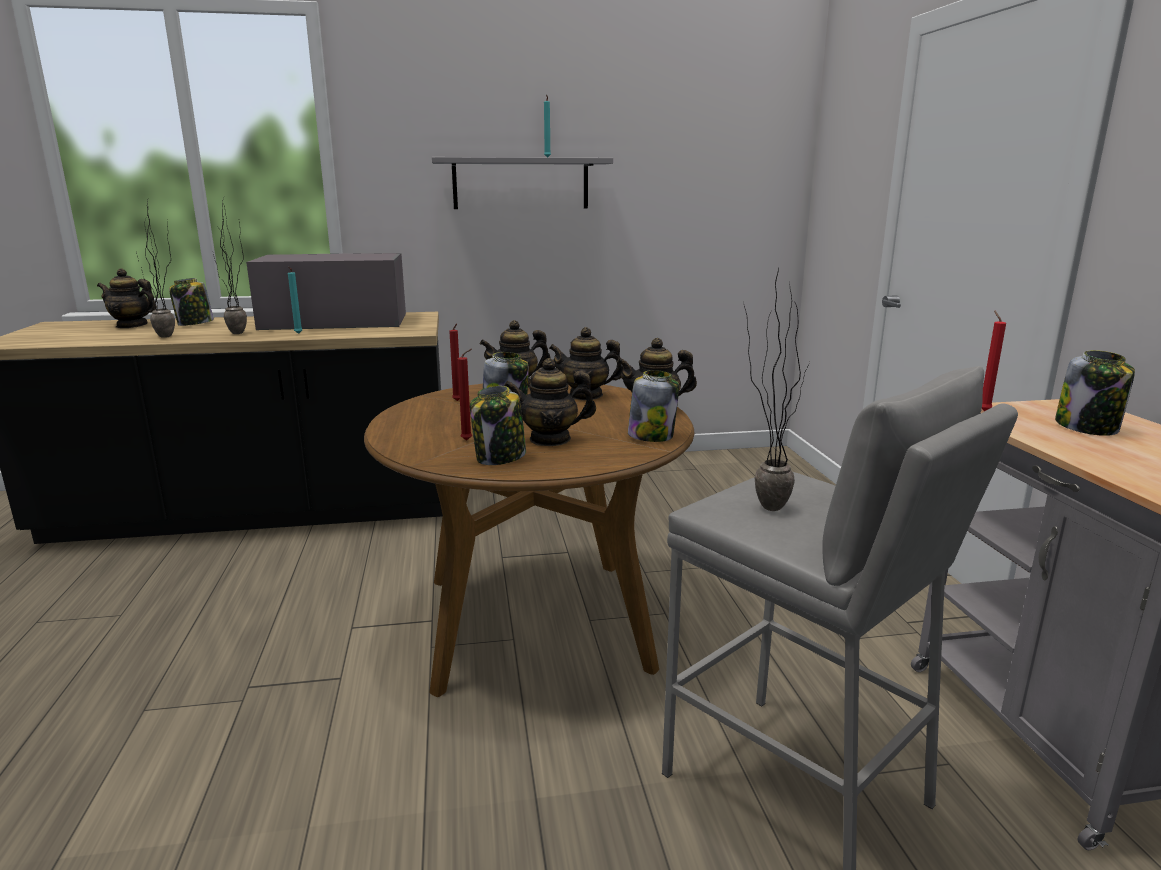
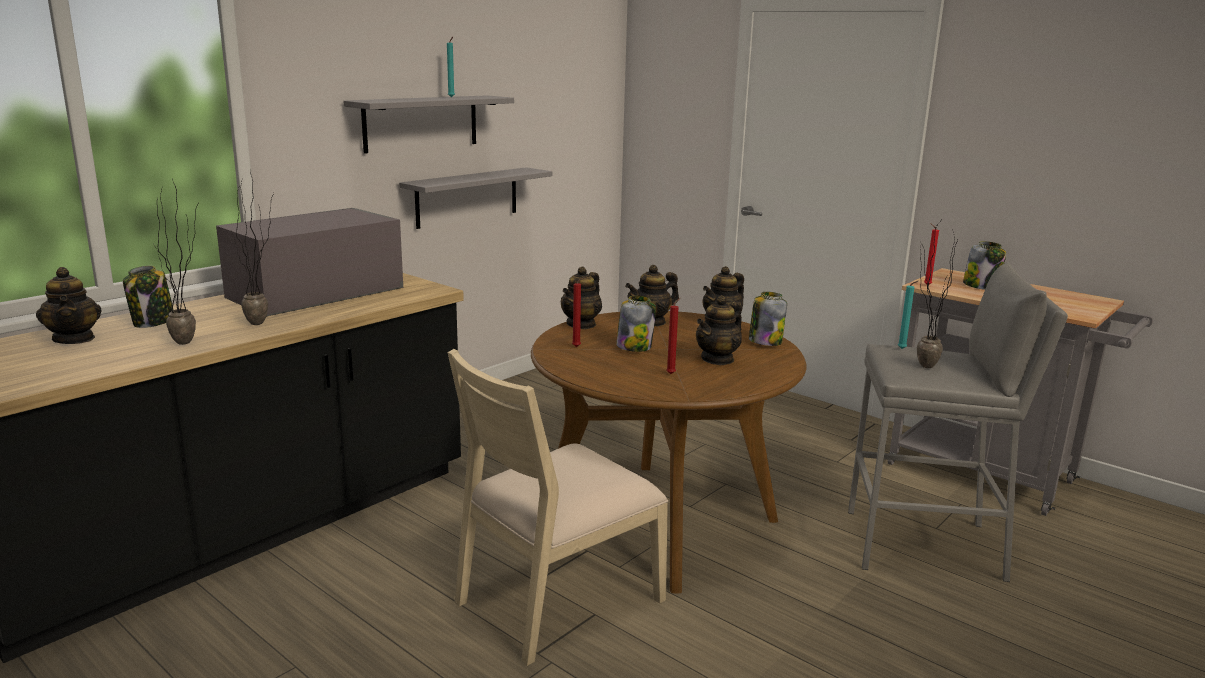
camera: 40 degrees left, 0 degrees up
teapot [97,269,157,328] -> teapot turned 90 degrees counterclockwise [36,267,102,344]
turquoise candle [288,267,303,334] -> turquoise candle moved to [898,281,918,349]
jar [470,386,526,465] -> none
none -> grey shelf [399,167,552,229]
none -> beige chair [447,349,668,666]

